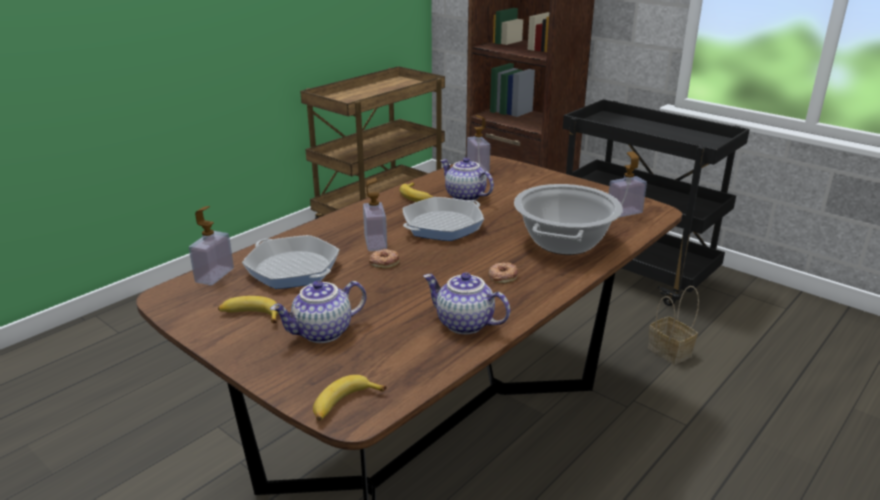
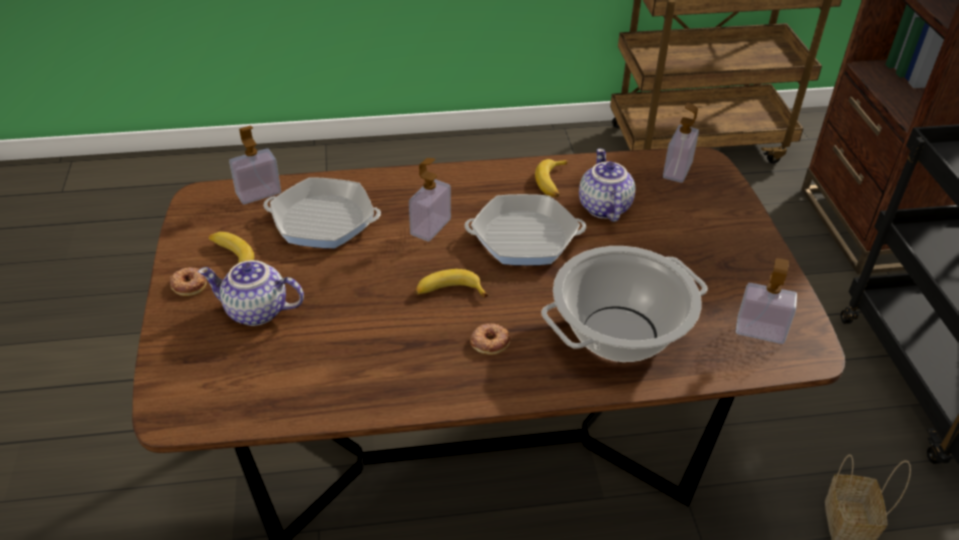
camera: 40 degrees right, 15 degrees up
frying pan [242,235,340,289] -> frying pan turned 105 degrees clockwise [263,177,381,248]
banana [313,375,387,421] -> banana moved to [415,269,488,297]
donut [369,249,400,268] -> donut moved to [170,267,207,296]
teapot [423,273,510,334] -> none

